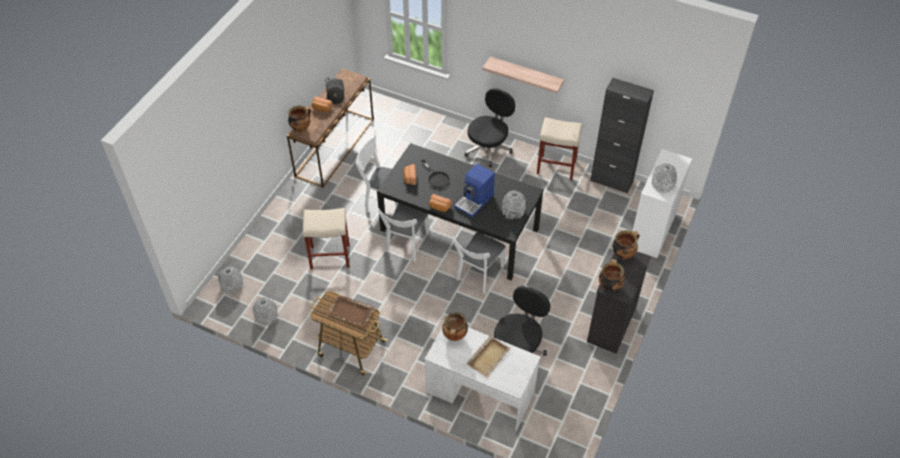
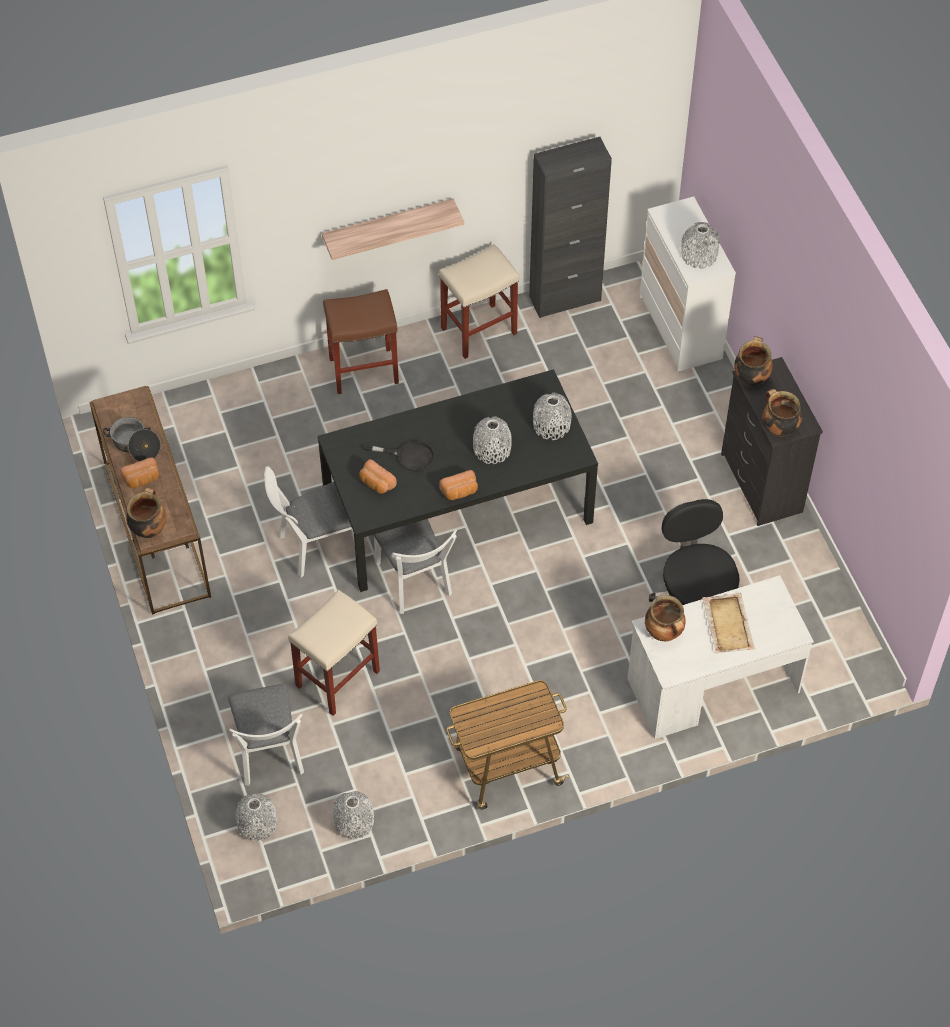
camera: 45 degrees left, 5 degrees up
brown tray [328,295,375,326] -> none
white chair [453,232,506,294] -> white chair moved to [228,684,304,786]
coffee machine [455,164,495,217] -> grey vase [473,416,512,464]
black office chair [465,88,515,167] -> brown stool [323,289,399,394]

